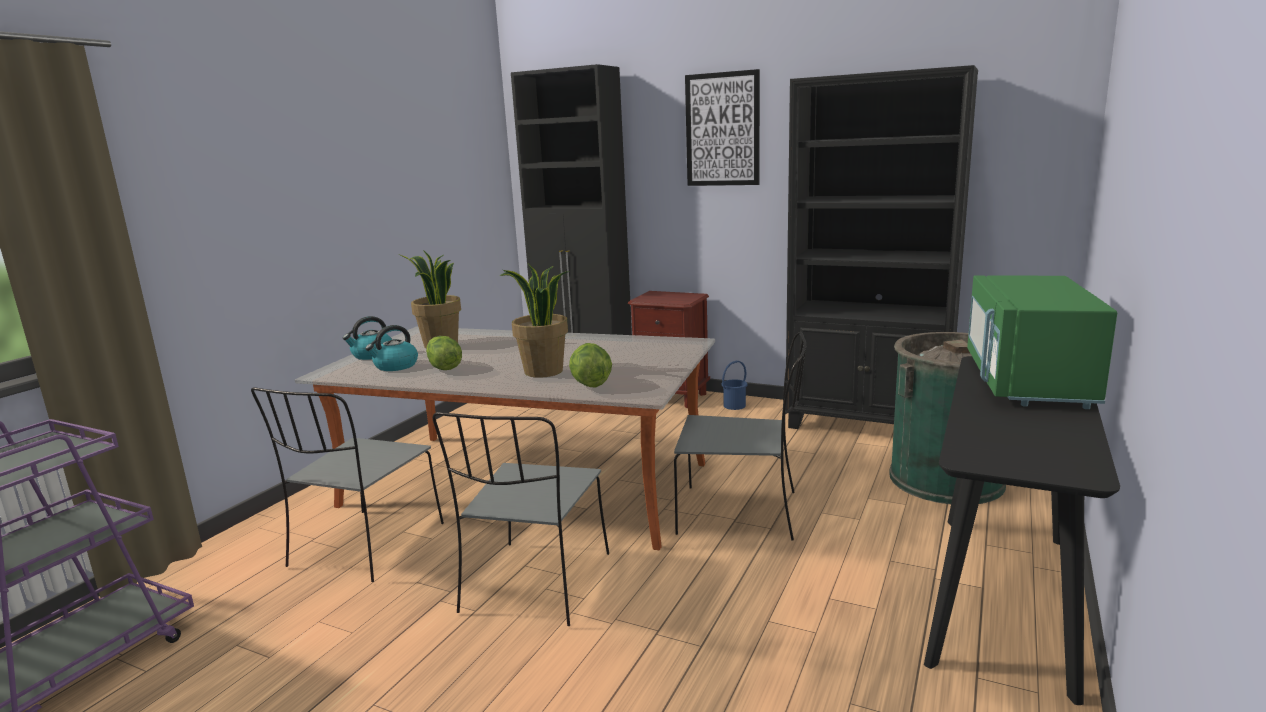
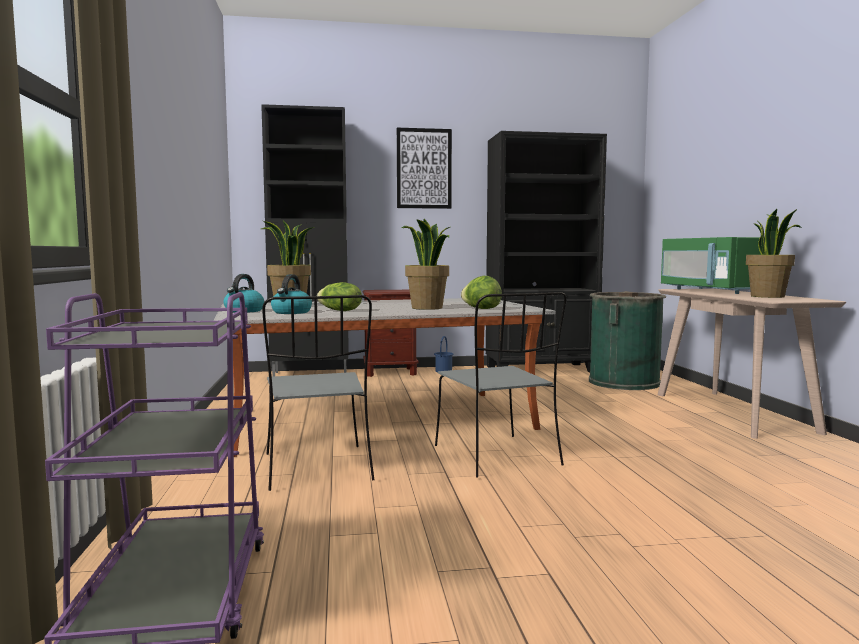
camera: 35 degrees left, 10 degrees down
grey chair [674,332,806,541] -> none
black console table [924,356,1120,705] -> beige console table [658,289,846,439]
none -> potted plant [746,209,802,298]

